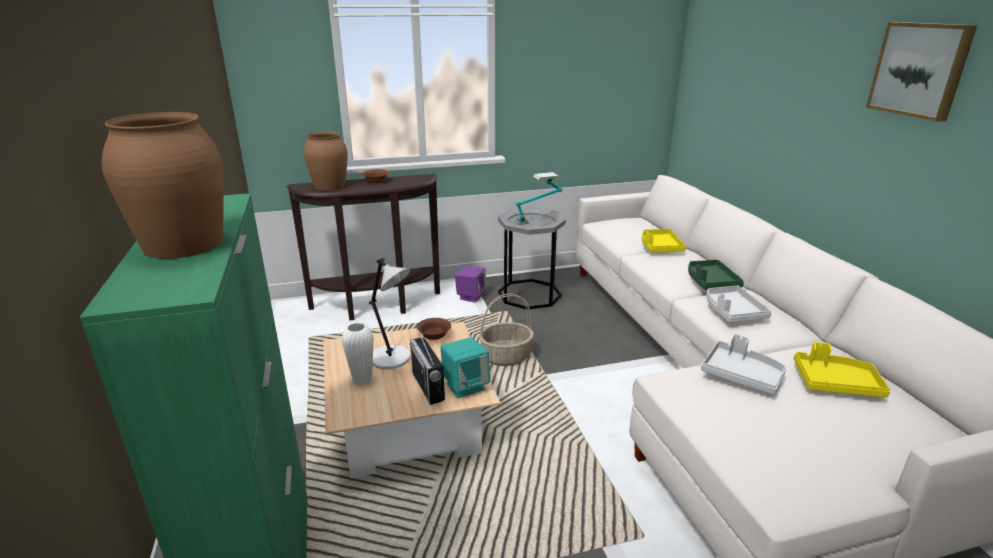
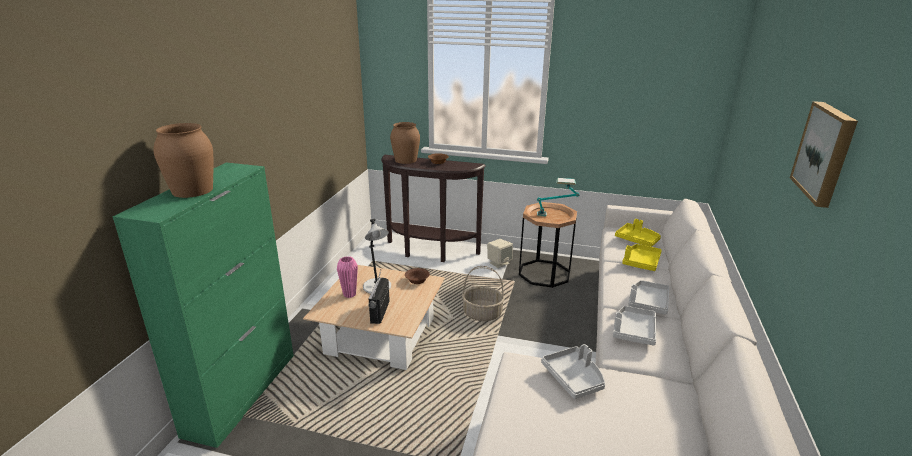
camera: 30 degrees right, 0 degrees up
white vase [342,322,374,385] -> pink vase [337,256,358,298]
turquoise speaker [440,337,490,398] -> none
purple speaker [455,267,487,303] -> beige speaker [487,239,513,268]
grey side table [498,207,566,310] -> brown side table [519,202,577,288]
green tray [688,260,744,290] -> grey tray [628,280,669,315]
yellow tray [794,342,890,397] -> yellow tray moved to [615,219,661,247]

